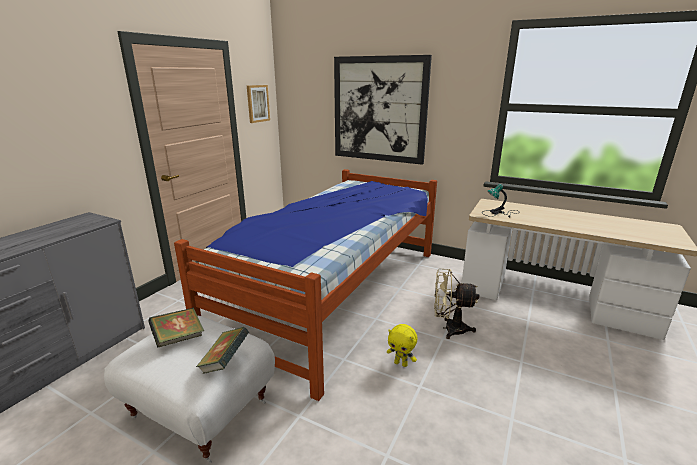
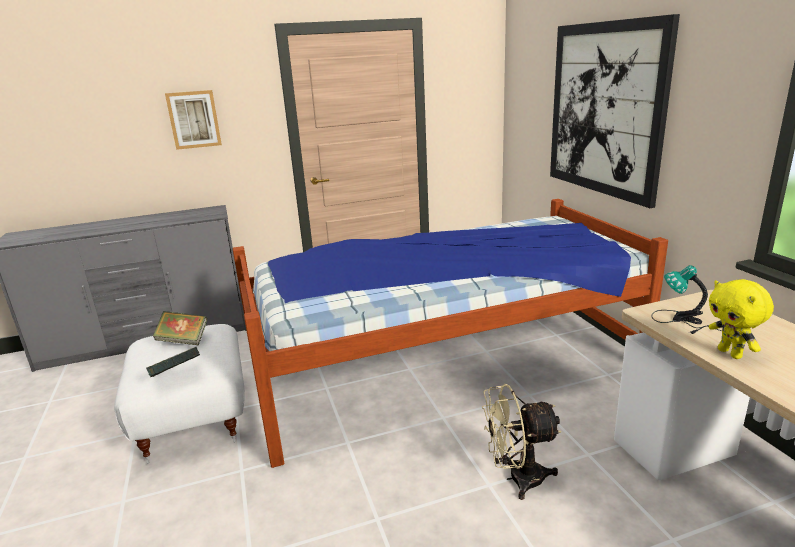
camera: 45 degrees right, 0 degrees up
picture [247,85,270,123] -> picture moved to [165,90,222,150]
yellow plush toy [387,324,417,367] -> yellow plush toy moved to [709,279,774,359]
beige fan [434,269,479,339] -> beige fan turned 60 degrees counterclockwise [482,384,562,500]

